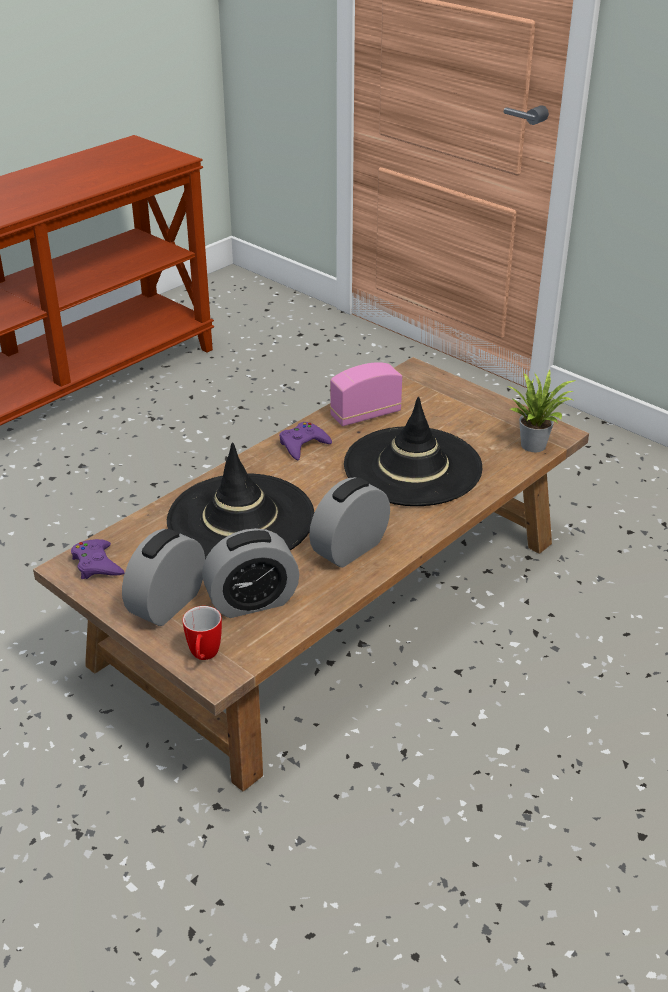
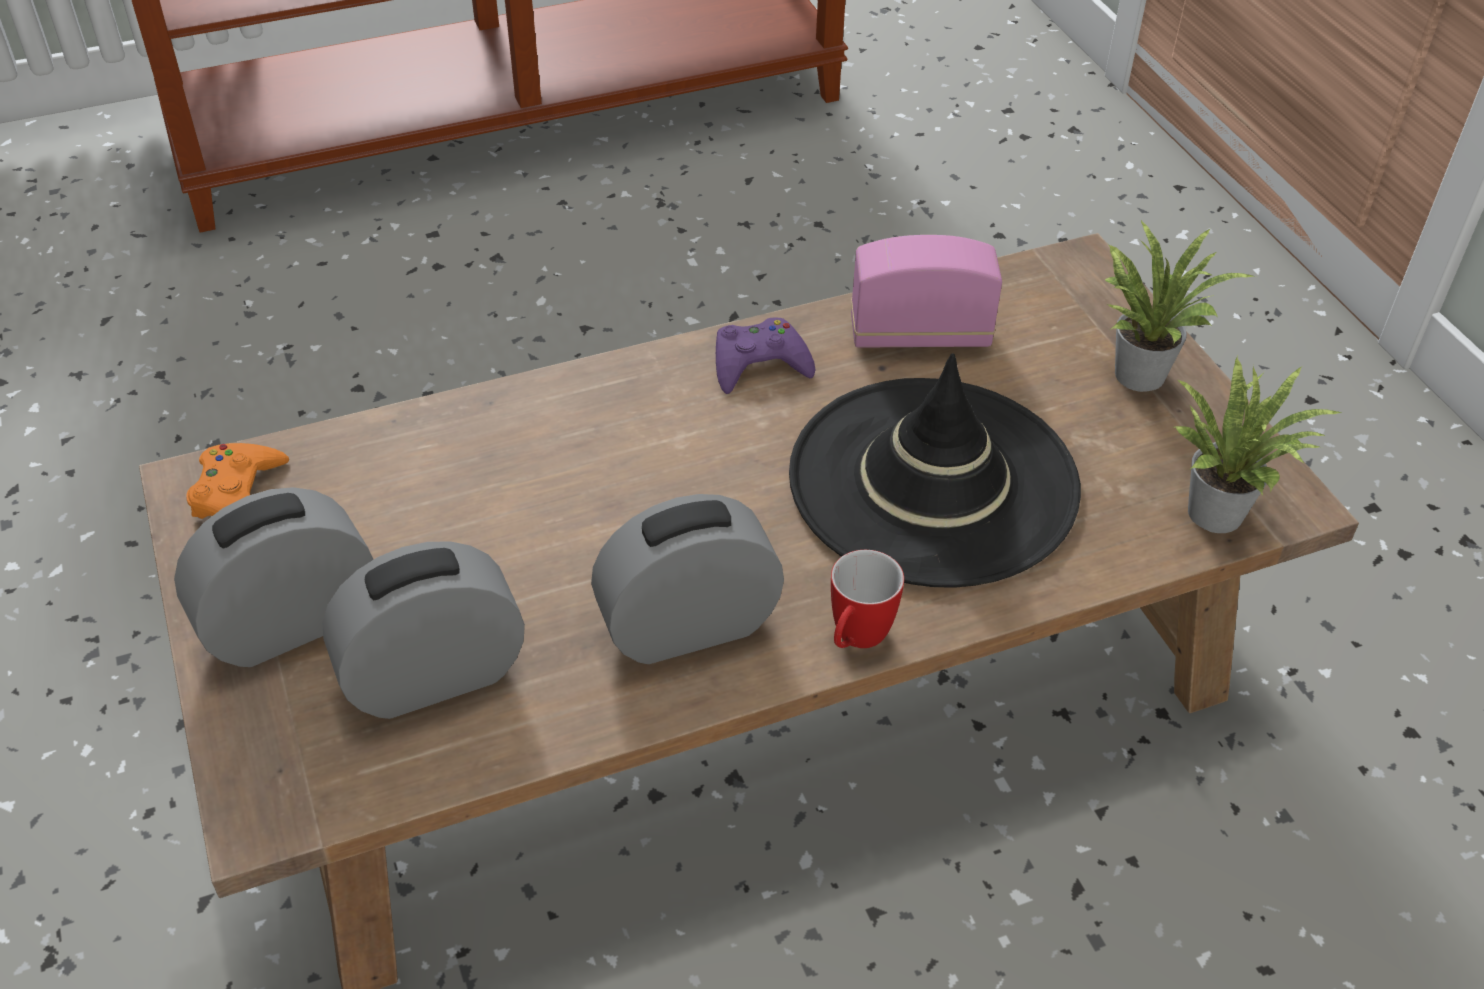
camera: 25 degrees right, 10 degrees up
purple game controller [71,539,125,579] -> orange game controller [186,443,289,519]
black hat [167,443,315,560] -> none
mug [183,606,222,660] -> mug moved to [831,550,904,648]
alarm clock [202,528,299,618] -> alarm clock turned 150 degrees clockwise [322,541,525,719]
none -> potted plant [1105,220,1256,392]

